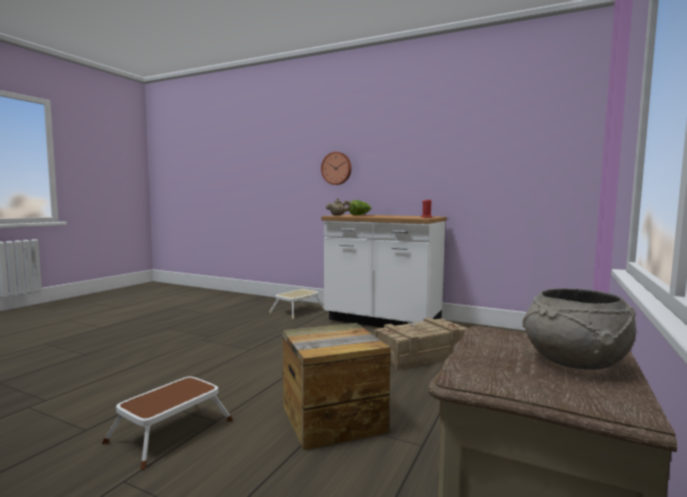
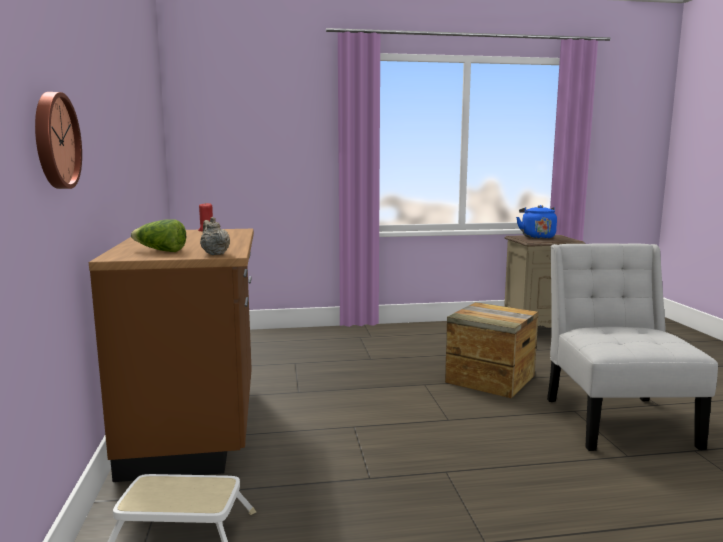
camera: 125 degrees left, 5 degrees up
brown step ladder [102,376,233,470] -> white chair [547,243,718,451]
white counter [321,214,447,328] -> brown counter [89,229,254,482]
crate [374,318,467,370] -> none
grey bowl [522,288,636,370] -> blue kettle [516,205,557,239]

